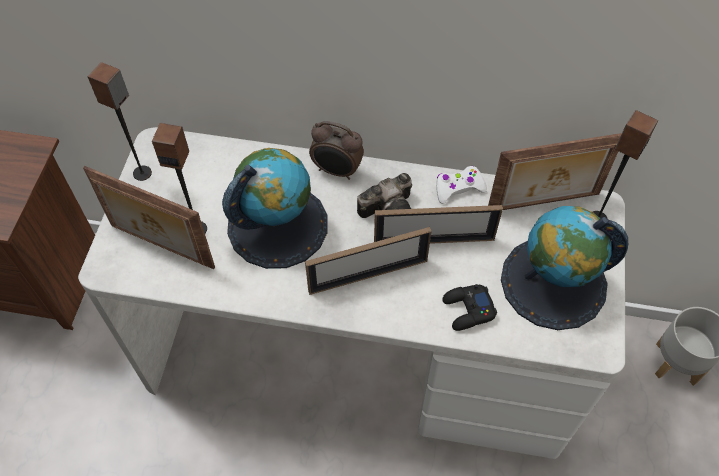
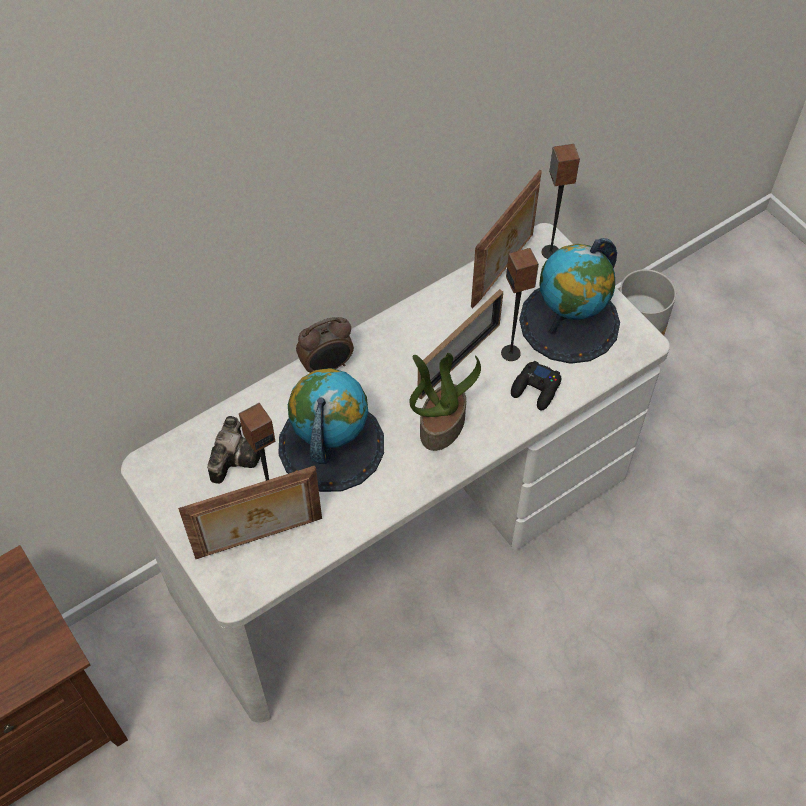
camera: 45 degrees left, 0 degrees up
speaker [88,62,152,181] -> speaker moved to [501,248,539,361]
picture frame [305,227,431,295] -> potted plant [409,353,481,451]
camera [357,173,412,218] -> camera moved to [207,416,260,484]
white game controller [436,166,487,204] -> none

